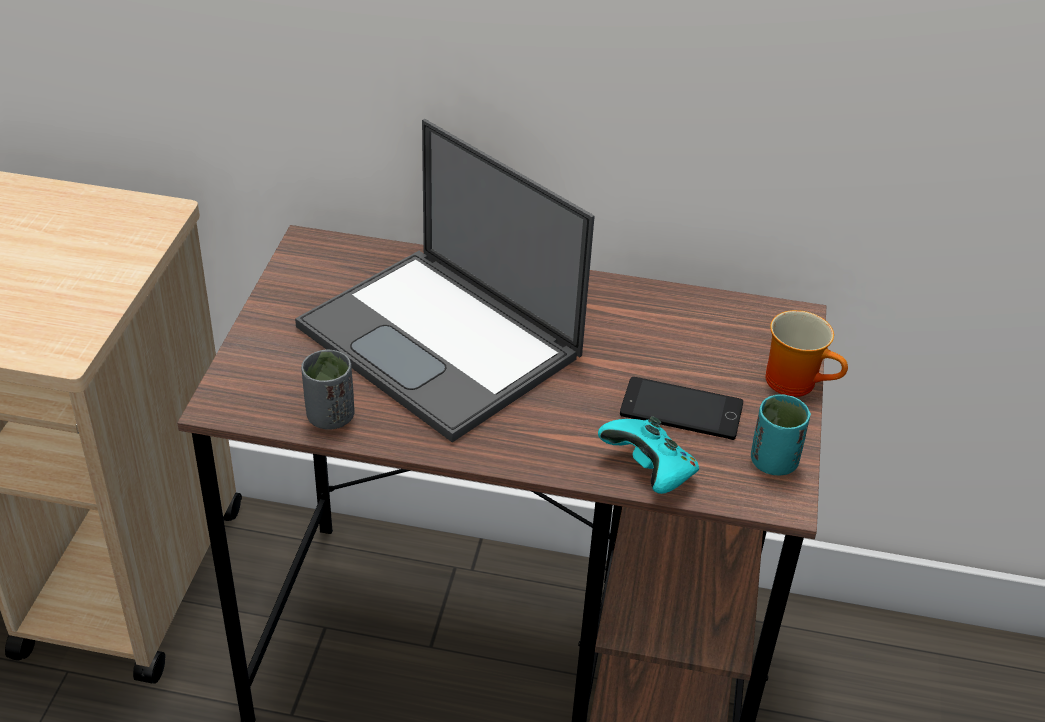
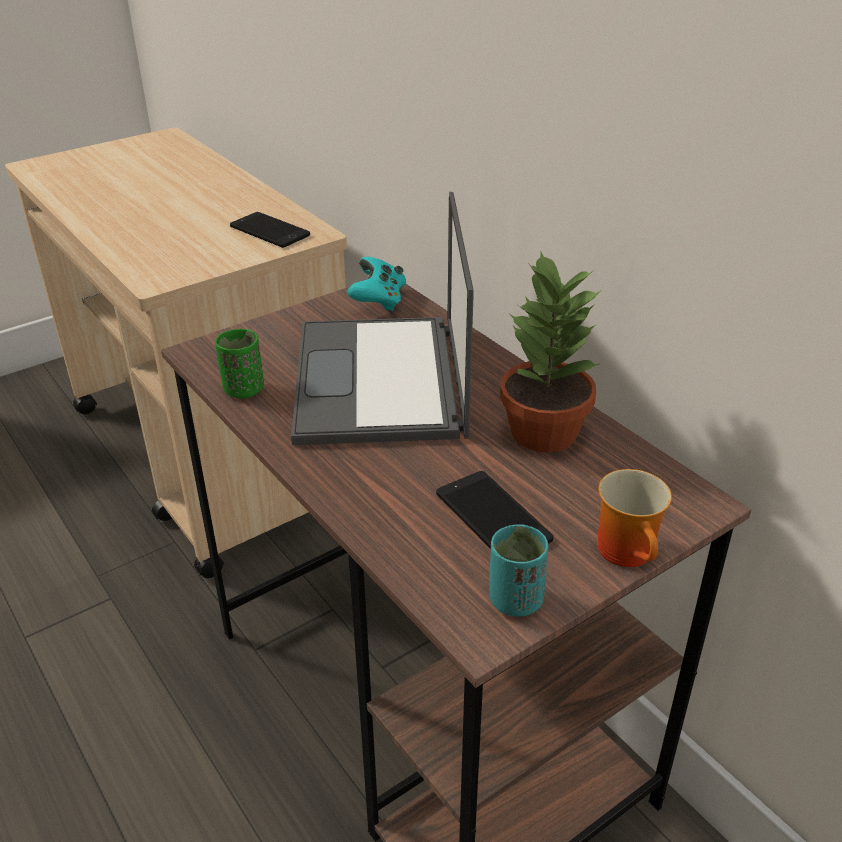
camera: 45 degrees right, 5 degrees down
grey cup [301,349,355,430] -> green cup [215,329,264,398]
turquoise game controller [598,416,699,494] -> turquoise game controller moved to [347,257,406,311]
none -> phone [230,212,310,248]
none -> potted plant [500,252,602,453]

